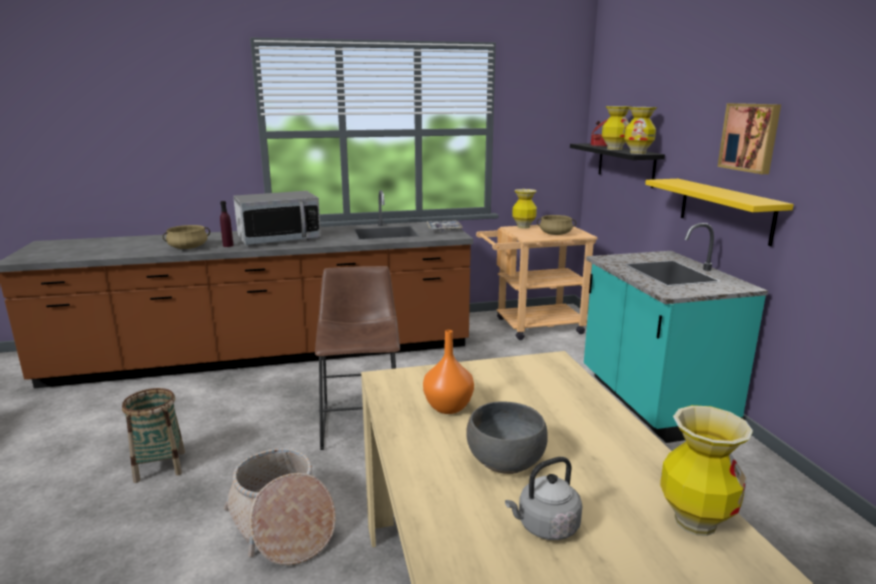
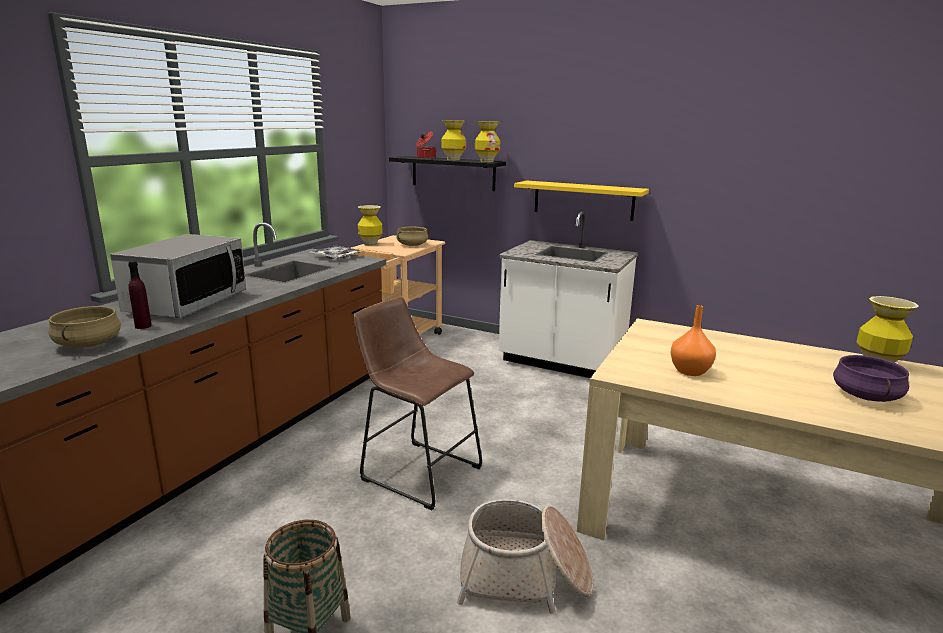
camera: 50 degrees left, 0 degrees up
grey bowl [466,401,548,474] -> none
grey kettle [505,457,582,540] -> purple cooking pot [833,355,909,402]
turquoise counter [584,223,768,443] -> white counter [499,211,638,378]
picture [717,103,781,174] -> none

